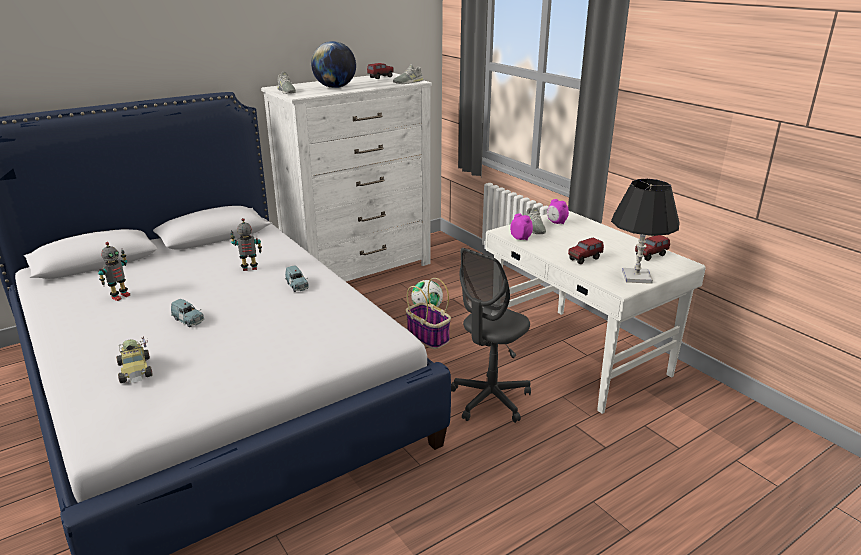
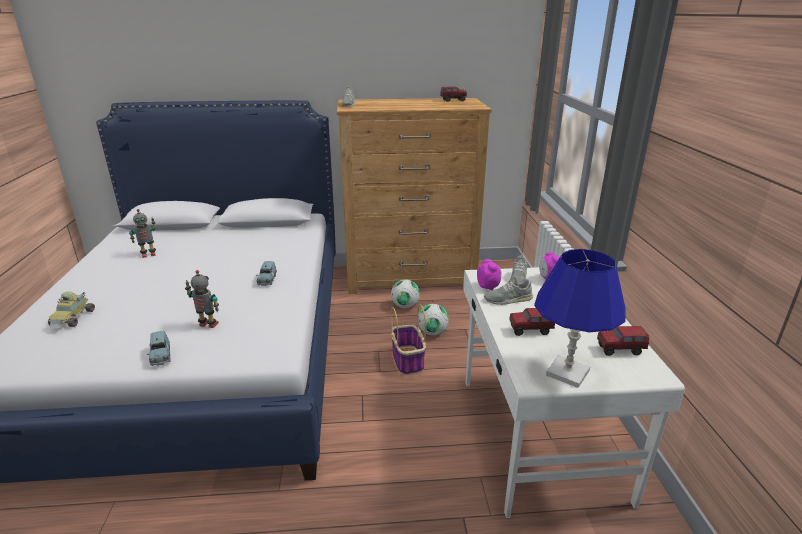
camera: 30 degrees right, 0 degrees up
blue toy car [171,299,204,327] -> blue toy car moved to [147,331,170,366]
toy robot [230,218,262,271] -> toy robot moved to [185,270,219,328]
white dresser [261,73,432,281] -> brown dresser [337,98,492,294]
globe [311,41,356,88] -> none
grey shoe [393,64,424,84] -> grey shoe moved to [484,276,533,305]
grey office chair [451,248,531,423] -> none
black table lamp [611,179,679,284] -> blue table lamp [534,249,626,388]
none -> football [391,280,420,308]

